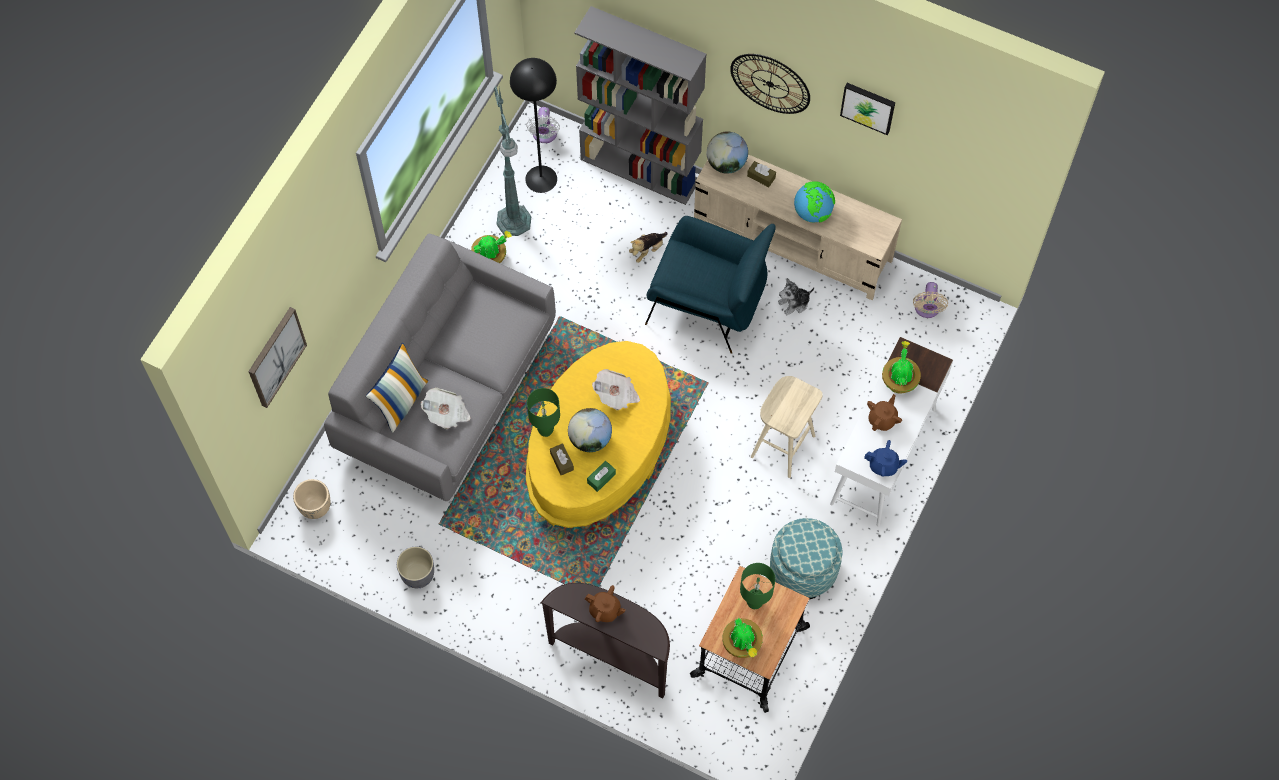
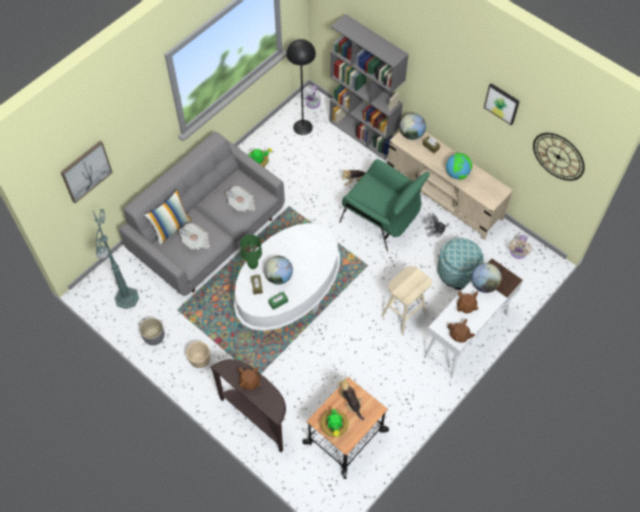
camera: 15 degrees right, 5 degrees down
beige planter [293,479,331,519] -> beige planter moved to [186,341,210,368]
green floor lamp [494,86,531,236] -> green floor lamp moved to [93,208,139,309]
yellow coffee table [526,341,671,528] -> white coffee table [234,223,340,331]
newspaper [592,369,640,410] -> newspaper moved to [226,186,255,212]
blue armchair [645,216,776,354] -> green armchair [339,159,430,252]
wall clock [730,54,810,114] -> wall clock moved to [533,133,585,181]
green table lamp [740,563,775,609] -> plush toy [338,378,364,420]
ottoman [770,518,842,599] -> ottoman moved to [437,238,483,290]
blue teapot [864,440,907,477] -> brown teapot [447,319,475,343]
potted plant [882,341,921,394] -> globe [471,263,502,293]

